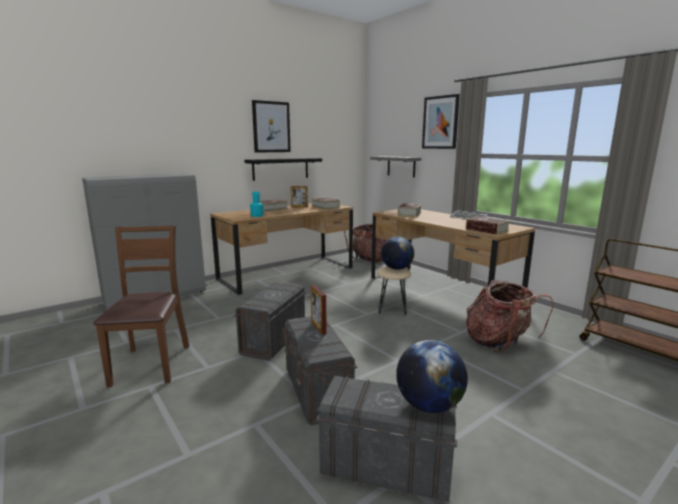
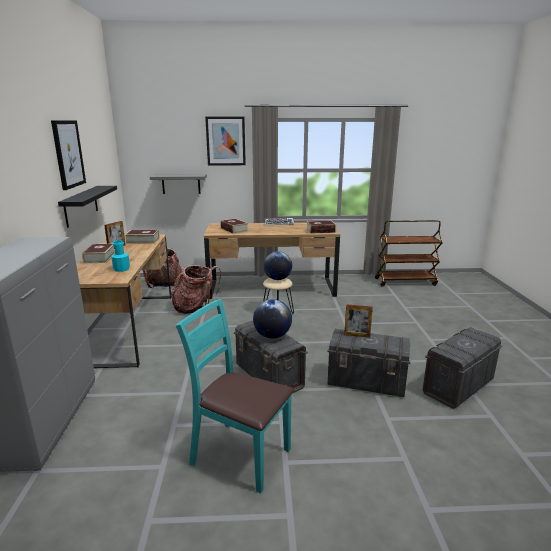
camera: 55 degrees left, 5 degrees up
brown chair [93,226,189,387] -> turquoise chair [176,299,294,493]
globe [396,340,468,413] -> globe moved to [253,299,292,339]
backpack [466,280,554,353] -> backpack moved to [171,265,221,314]

